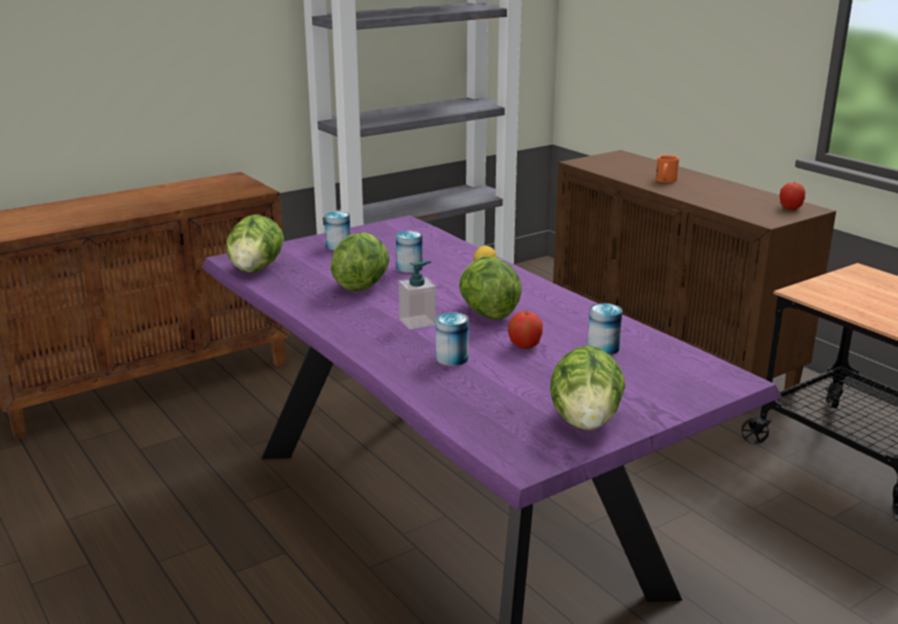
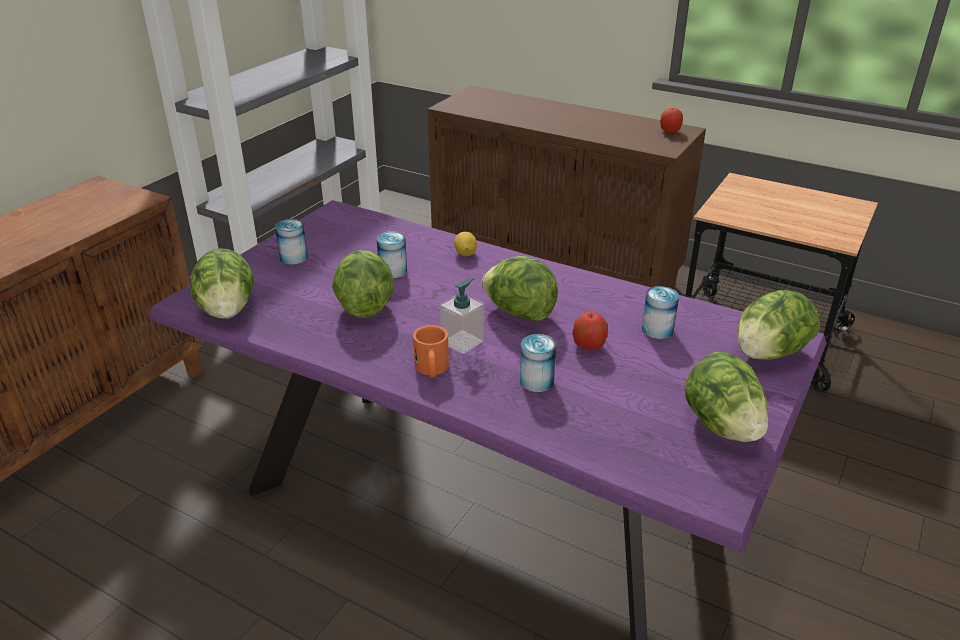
camera: 25 degrees left, 10 degrees up
orange mug [656,155,679,183] -> orange mug moved to [413,325,449,378]
none -> lettuce [738,290,820,360]

